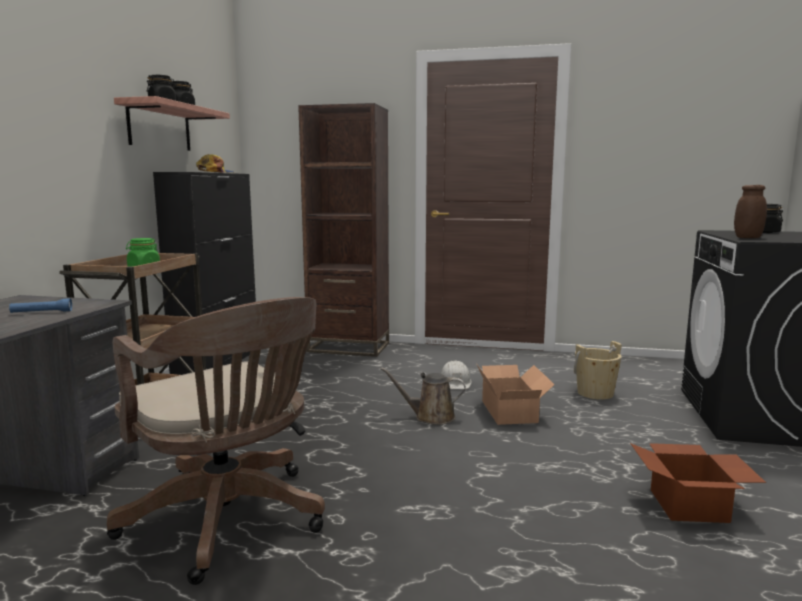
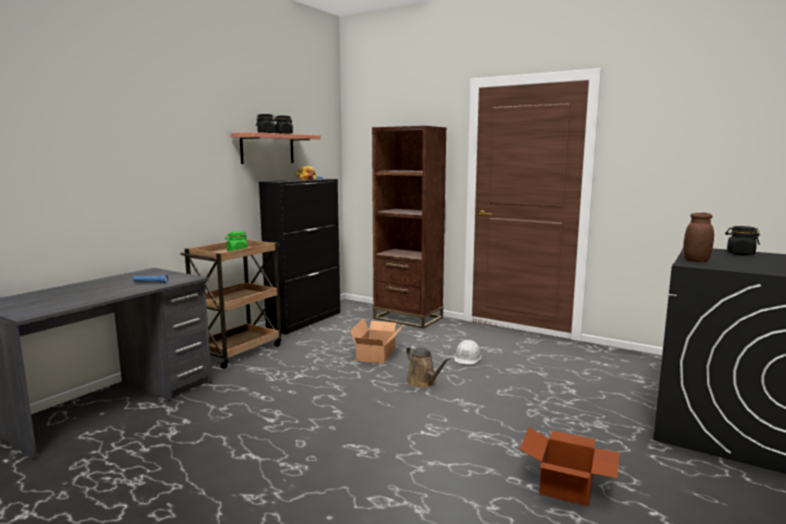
camera: 20 degrees right, 0 degrees up
brown office chair [107,297,325,585] -> none
brown watering can [380,367,466,425] -> brown watering can turned 150 degrees counterclockwise [406,346,450,388]
cardboard box [476,363,555,425] -> cardboard box moved to [350,318,404,363]
beige bucket [574,341,622,400] -> none

